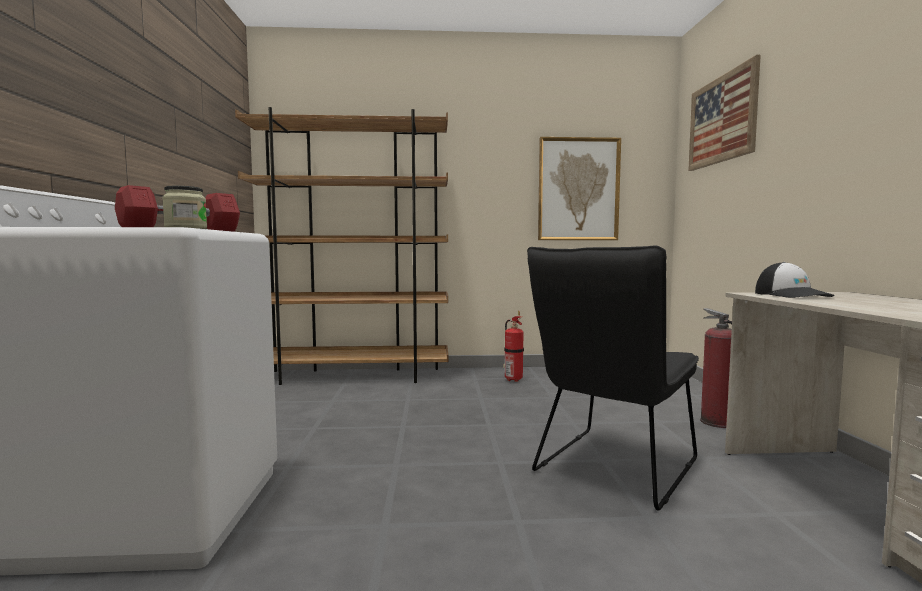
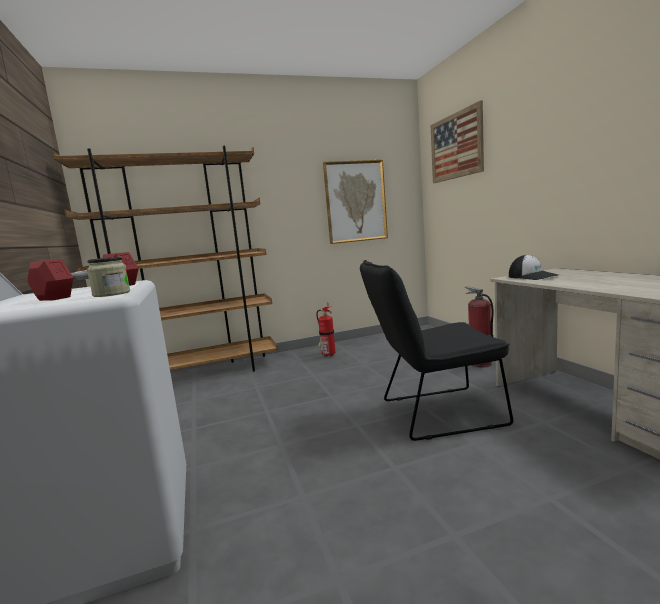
camera: 15 degrees left, 5 degrees up
black chair [527,246,699,511] -> black chair turned 60 degrees clockwise [360,260,513,441]

